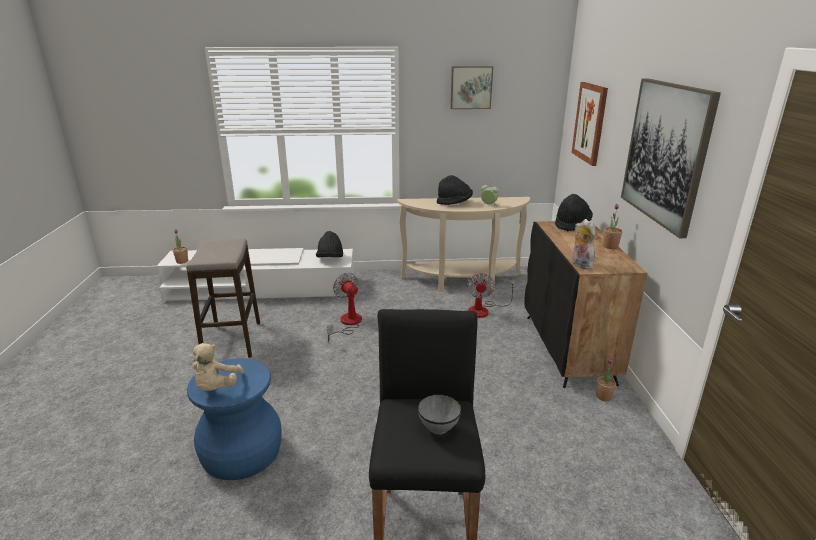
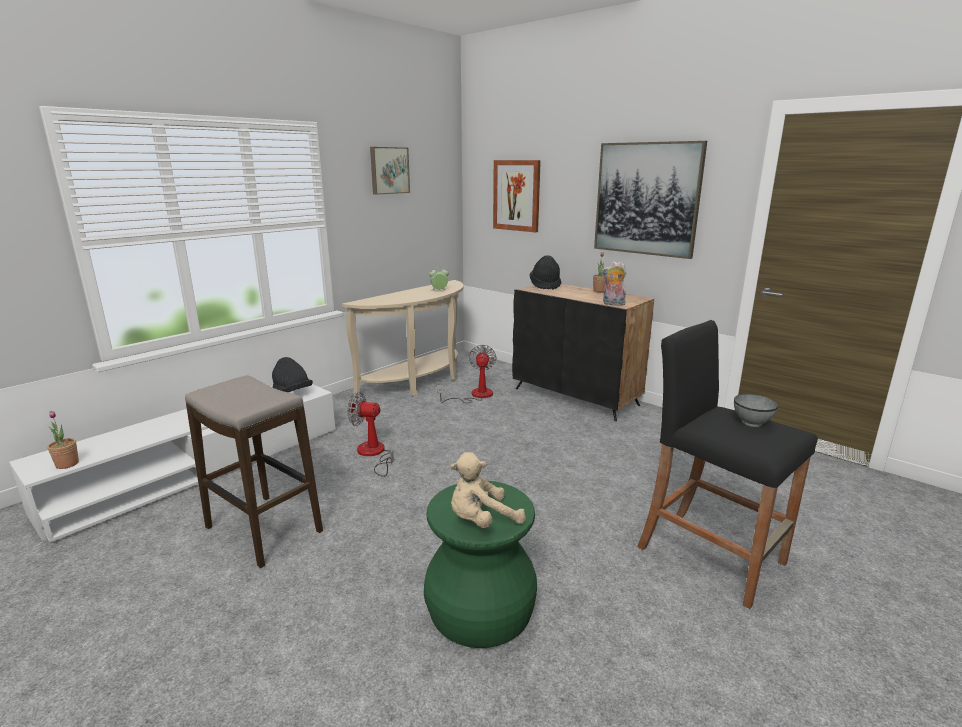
camera: 45 degrees left, 5 degrees down
blue stool [187,358,282,480] -> green stool [424,481,537,648]
beige plush toy [193,343,244,391] -> beige plush toy turned 105 degrees clockwise [450,452,525,528]
black hat [437,175,473,205] -> none
fan [467,273,515,318] -> fan turned 135 degrees counterclockwise [437,345,496,403]
potted plant [596,358,616,401] -> none

